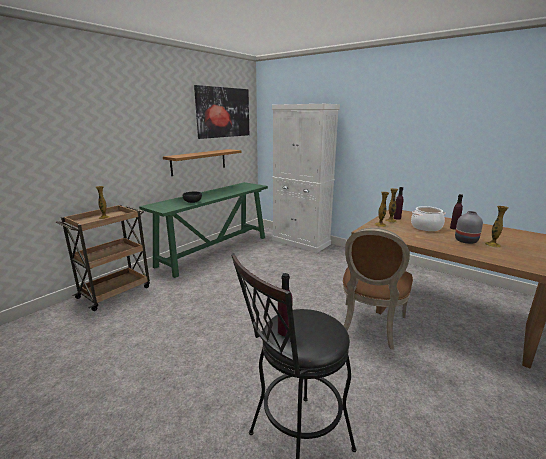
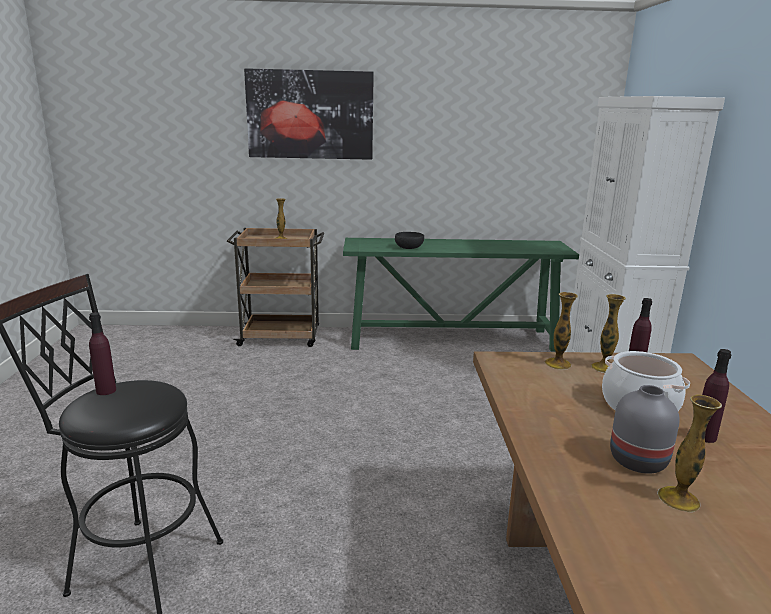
camera: 50 degrees right, 0 degrees up
shelf [163,149,241,176] -> none
picture [194,85,249,139] -> picture moved to [244,68,374,160]
brown chair [343,227,413,350] -> none

